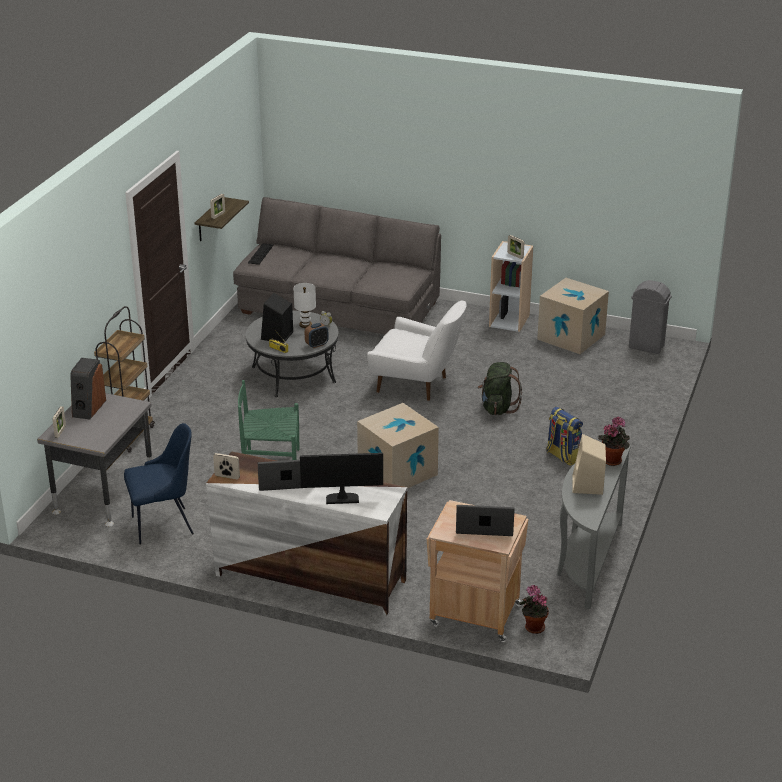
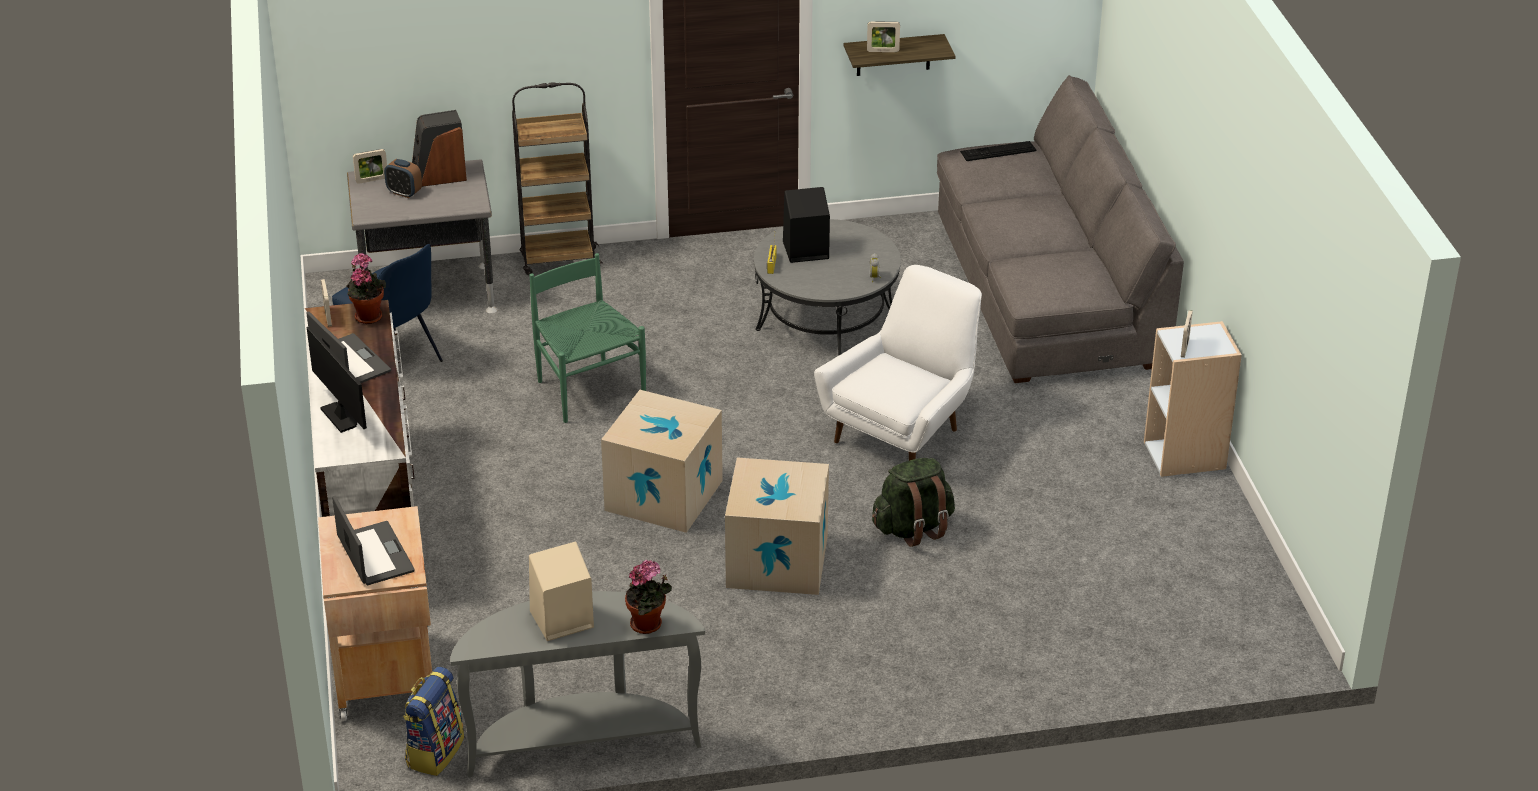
camera: 60 degrees right, 5 degrees up
white table lamp [293,283,316,328] -> none
alarm clock [305,323,329,348] -> alarm clock moved to [384,159,422,198]
white armchair [367,301,467,401] -> white armchair turned 135 degrees counterclockwise [814,265,982,461]
potted plant [519,585,549,634] -> potted plant moved to [346,253,386,324]
cardboard box [537,278,609,354] -> cardboard box moved to [725,457,829,595]
backpack [546,407,583,466] -> backpack moved to [403,667,464,776]
grey trash can [629,280,672,354] -> none

